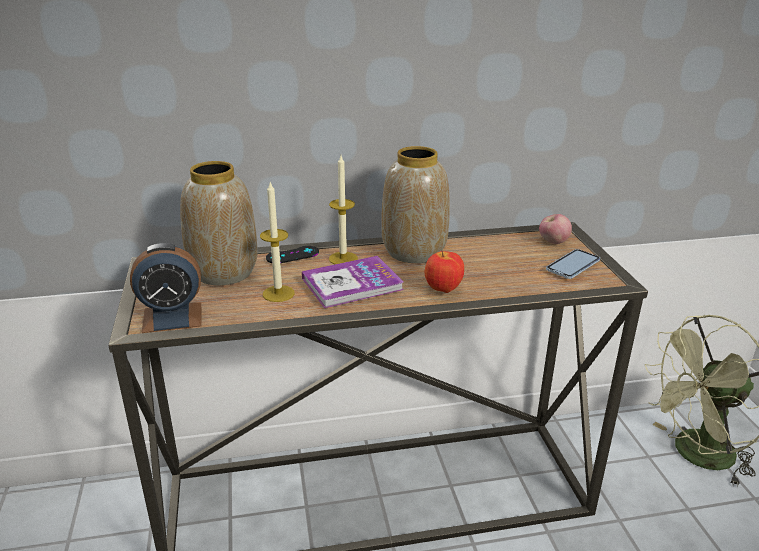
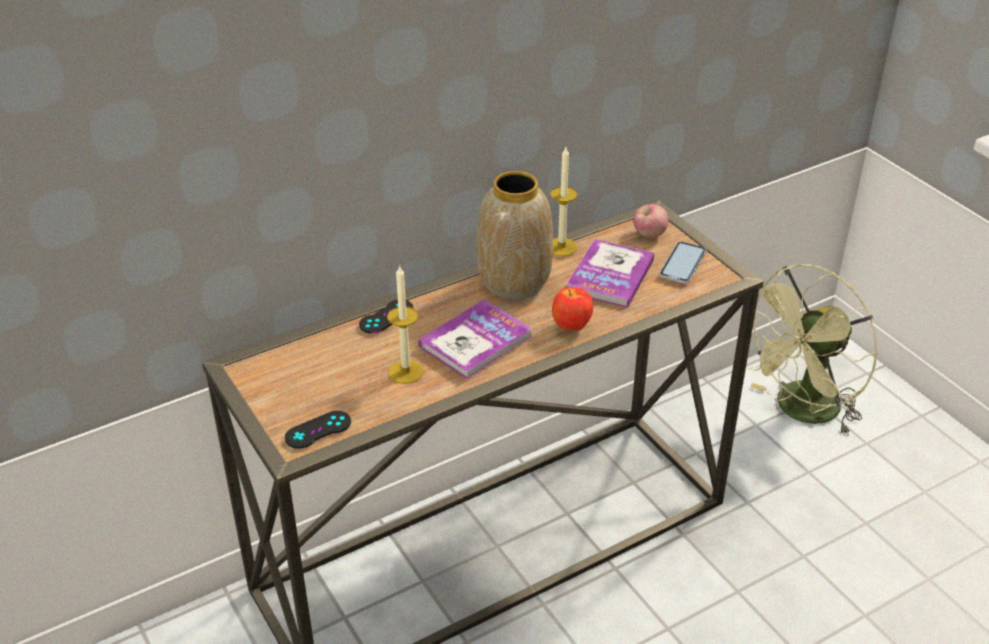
camera: 20 degrees left, 10 degrees up
alarm clock [130,243,202,333] -> black game controller [285,411,351,449]
vase [180,161,257,285] -> none
candle [329,156,358,264] -> candle moved to [550,147,577,256]
none -> book [566,239,654,308]

